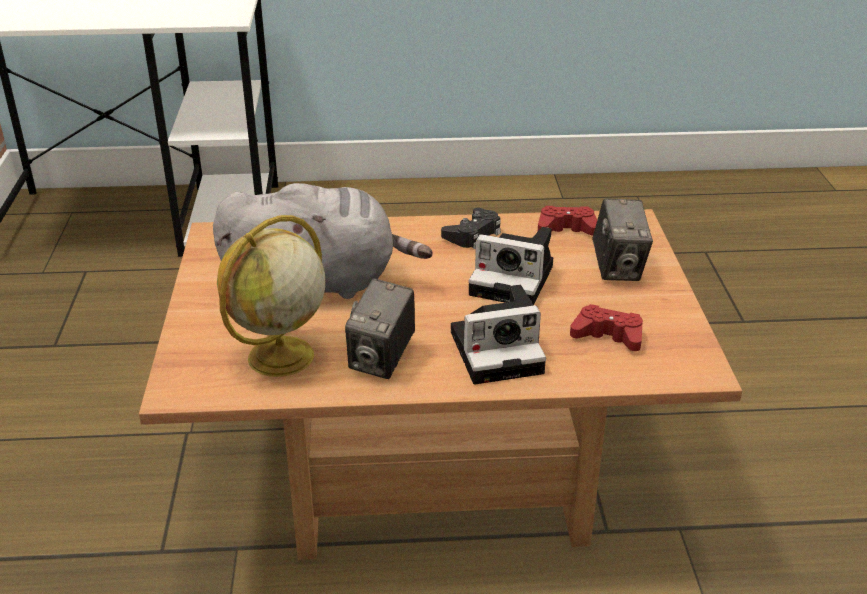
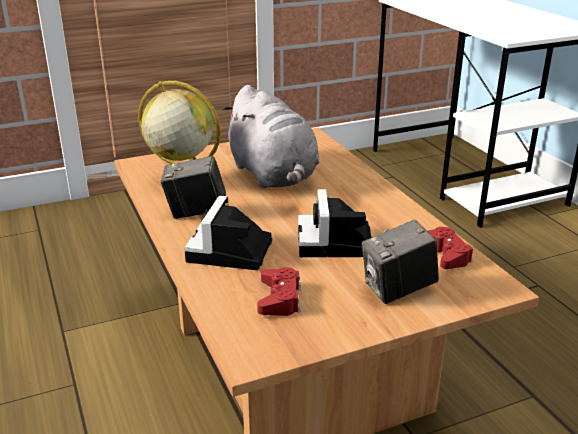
camera: 70 degrees right, 5 degrees down
black game controller [441,208,501,249] -> none
camera [451,285,546,385] -> camera turned 45 degrees clockwise [184,196,272,270]

